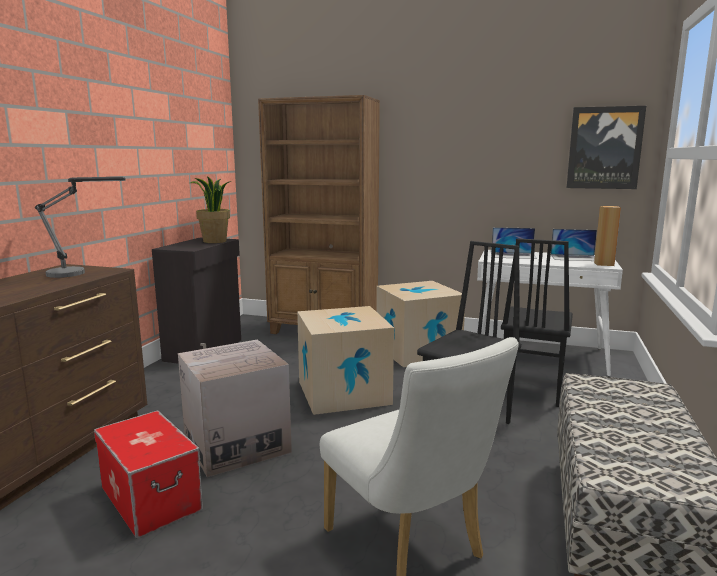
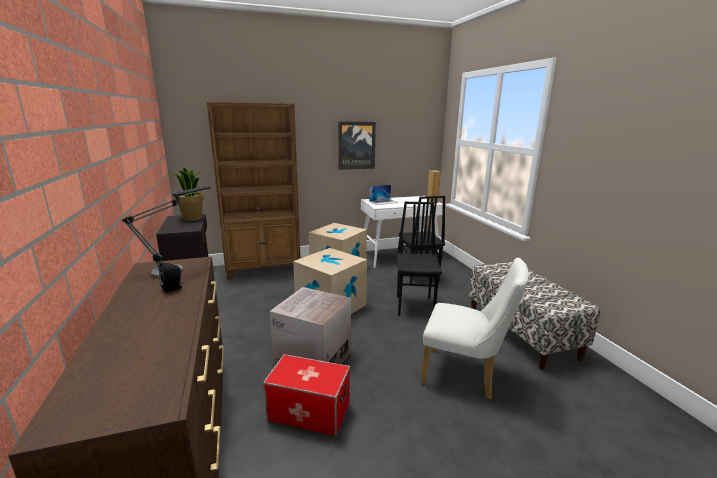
camera: 35 degrees left, 5 degrees up
laptop [551,229,597,261] -> none
picture [567,106,646,189] -> picture moved to [338,122,376,170]
none -> black speaker [159,263,183,293]

